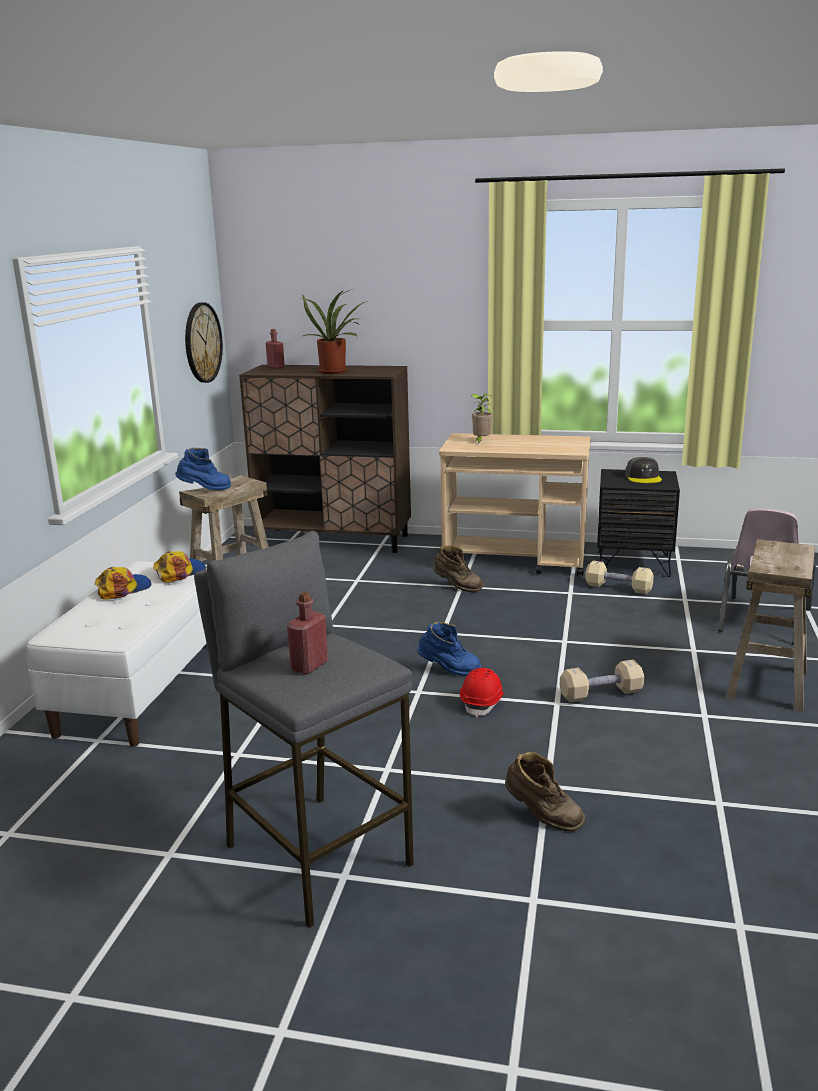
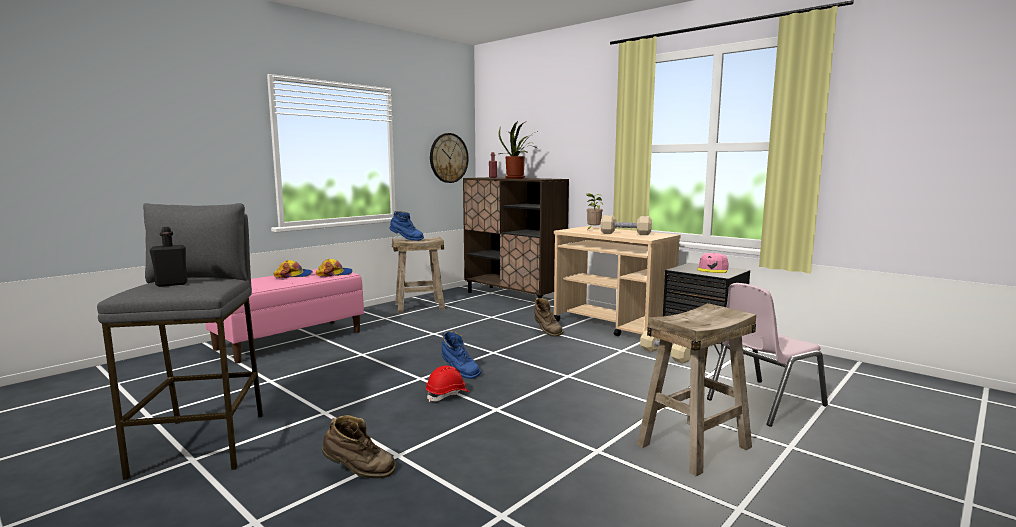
camera: 30 degrees right, 10 degrees down
white bench [26,561,207,747] -> pink bench [206,269,364,363]
red bottle [287,592,328,675] -> black bottle [150,227,187,287]
brown boot [505,752,585,832] -> brown boot turned 60 degrees counterclockwise [322,415,396,479]
beige dumbbell [560,660,644,703] -> beige dumbbell moved to [601,215,652,235]
grey cap [625,457,662,483] -> pink cap [697,253,729,273]

